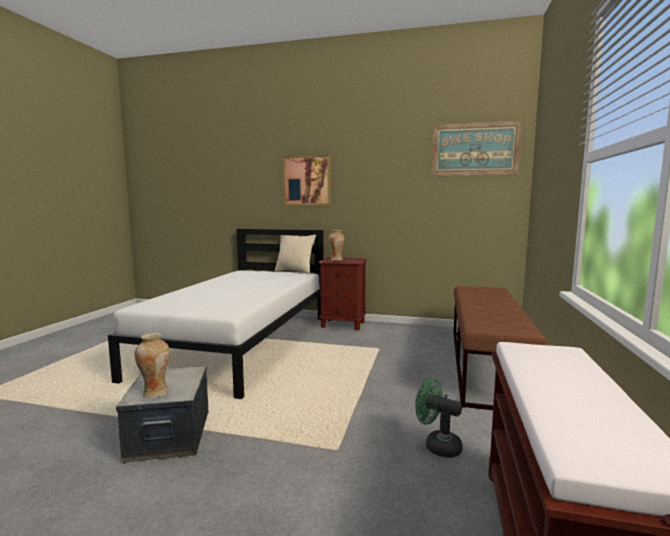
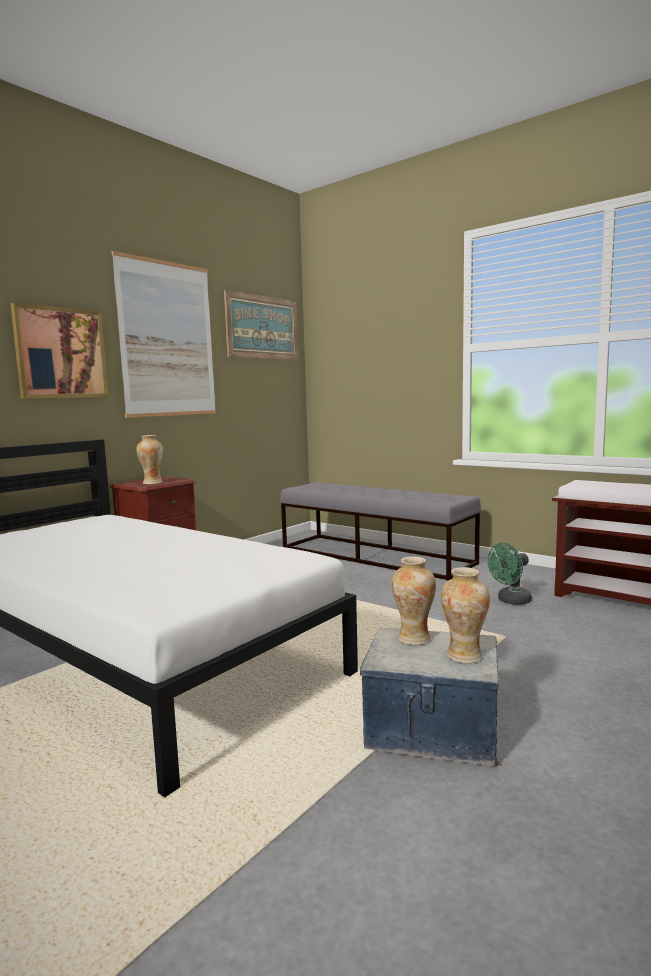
camera: 65 degrees left, 0 degrees up
beige pillow [275,235,316,274] -> none
brown bench [453,286,548,410] -> grey bench [280,482,481,581]
none -> picture [111,251,216,418]
none -> vase [391,556,436,645]

